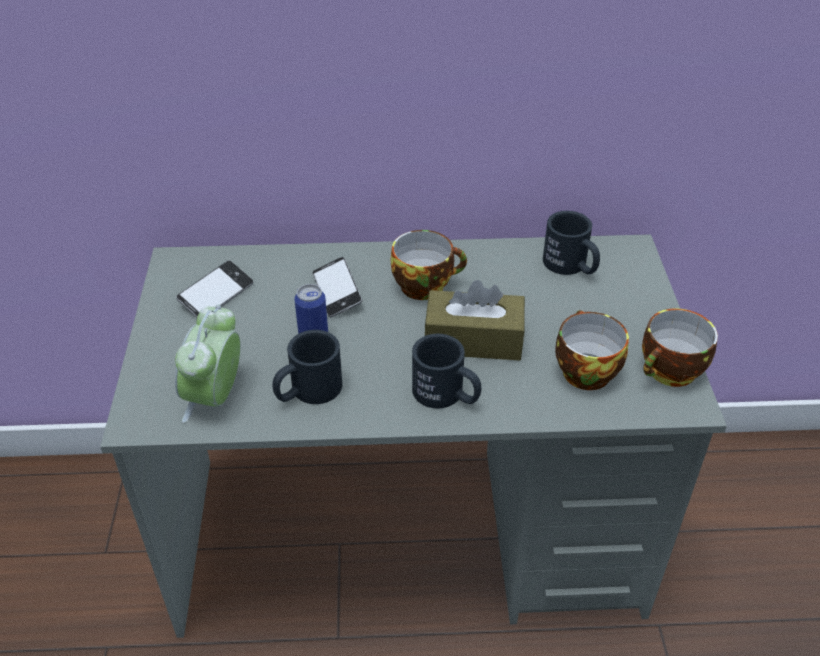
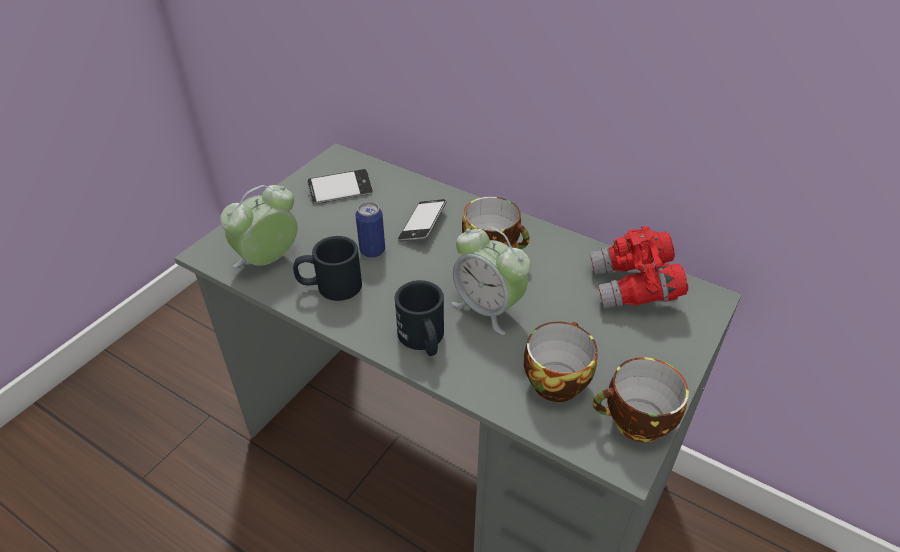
camera: 35 degrees right, 0 degrees up
brown tissue box [424,280,525,361] -> alarm clock [451,226,531,335]
black mug [543,211,600,275] -> red binoculars [590,226,688,309]

